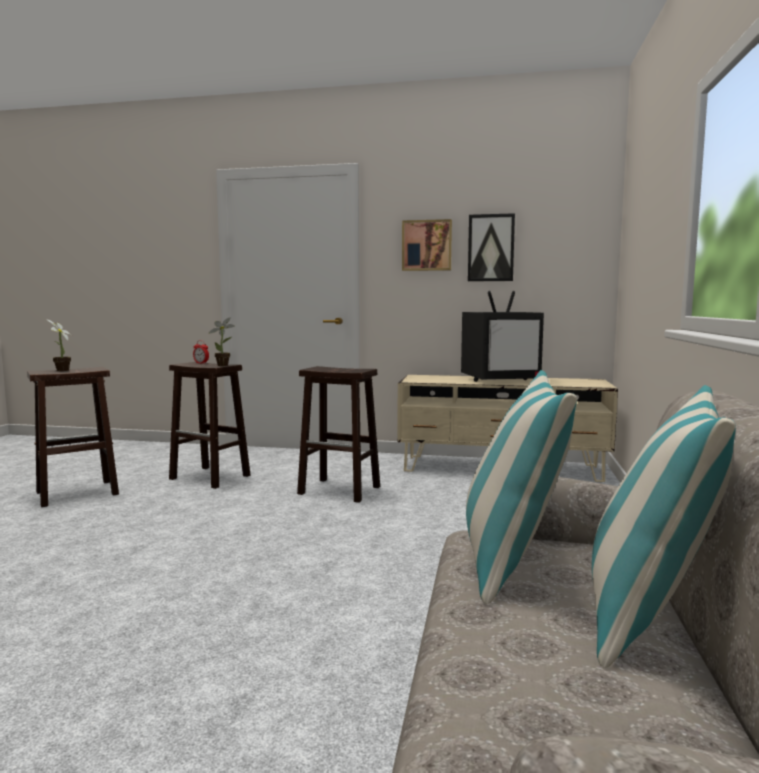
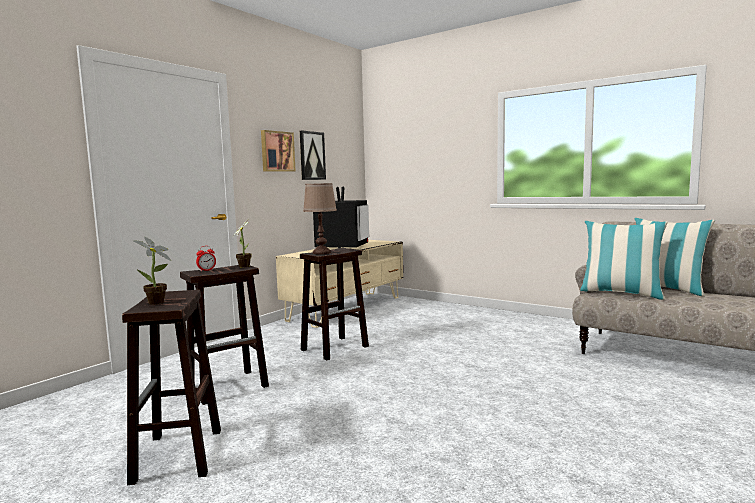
camera: 65 degrees left, 0 degrees up
none -> brown table lamp [303,183,337,254]

